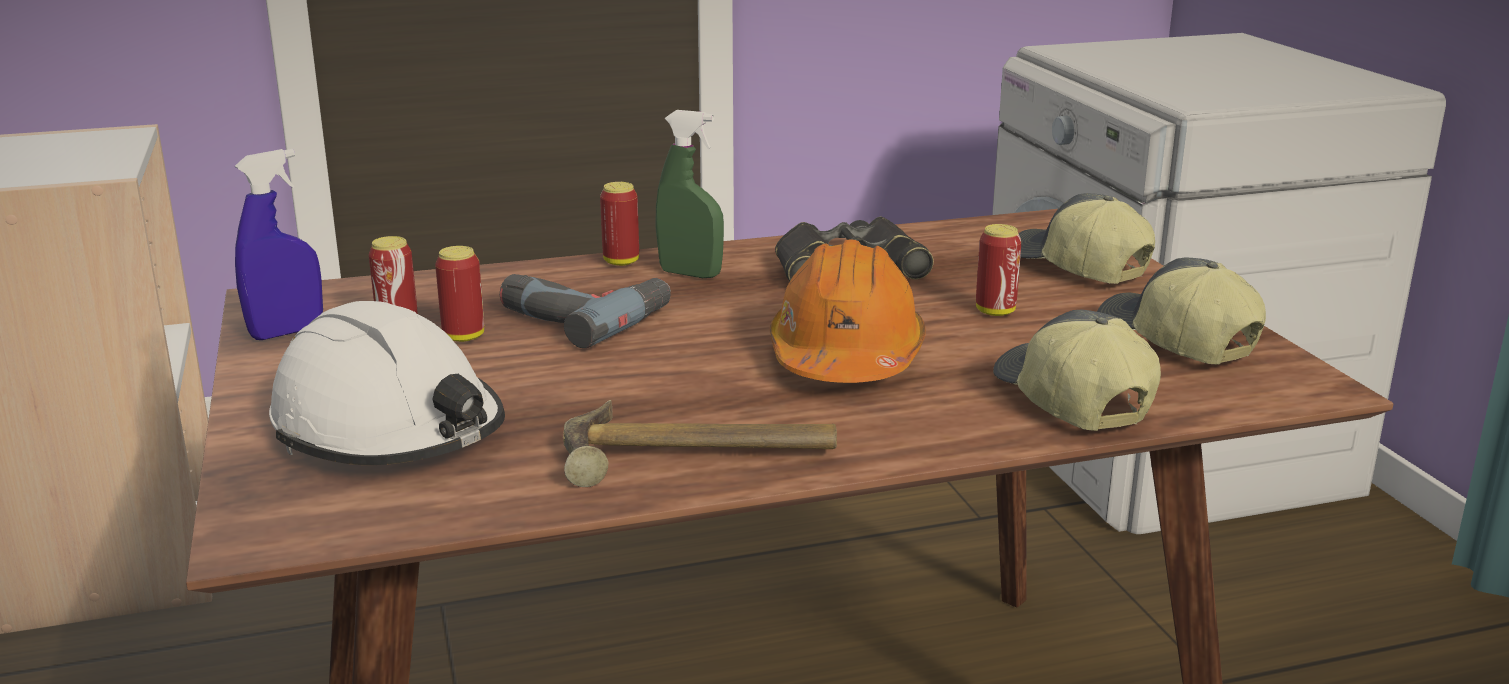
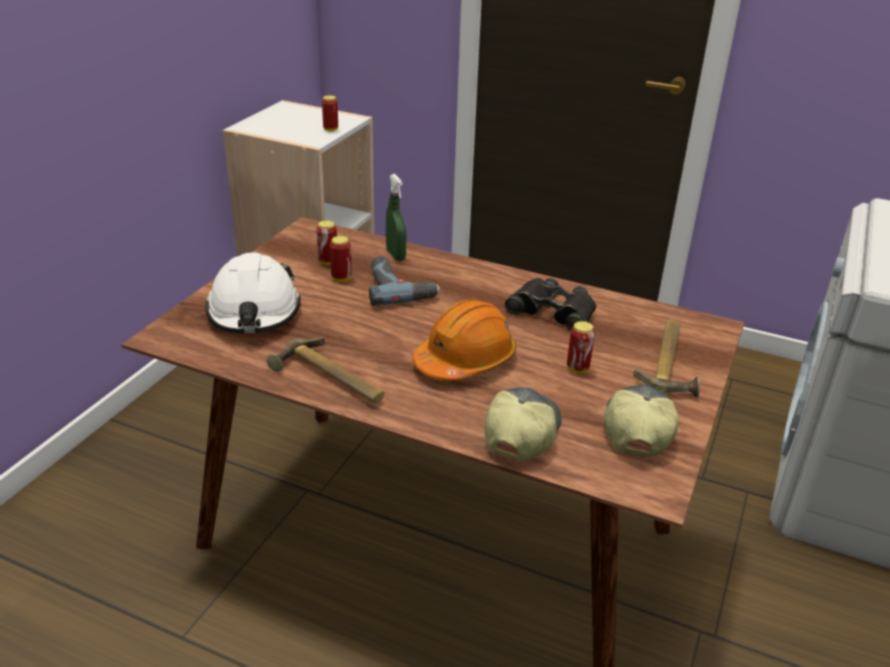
camera: 40 degrees right, 10 degrees up
blue spray bottle [235,149,323,340] -> none
can [600,182,639,266] -> can moved to [322,95,338,131]
green spray bottle [655,110,724,278] -> green spray bottle moved to [386,174,406,261]
cap [1018,193,1155,284] -> hammer [633,319,700,397]

